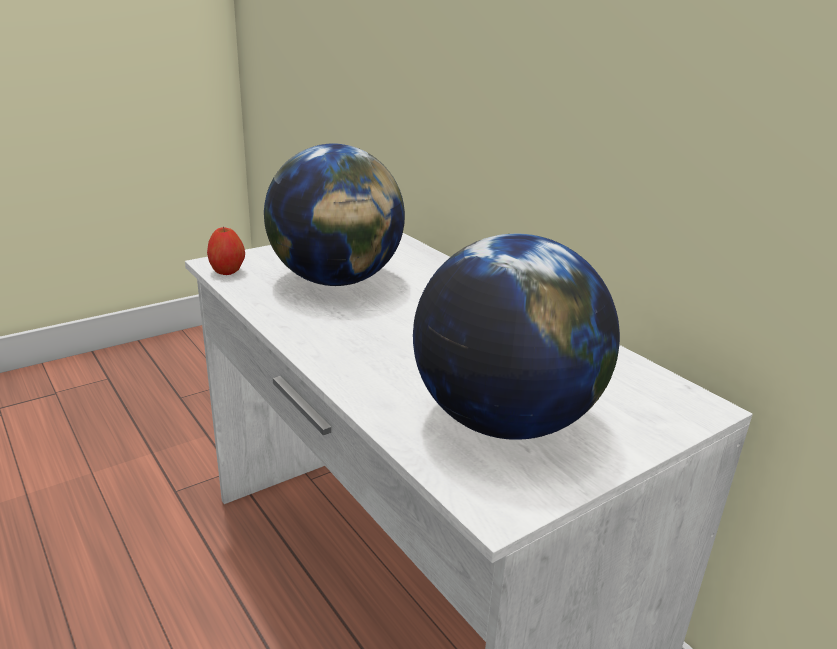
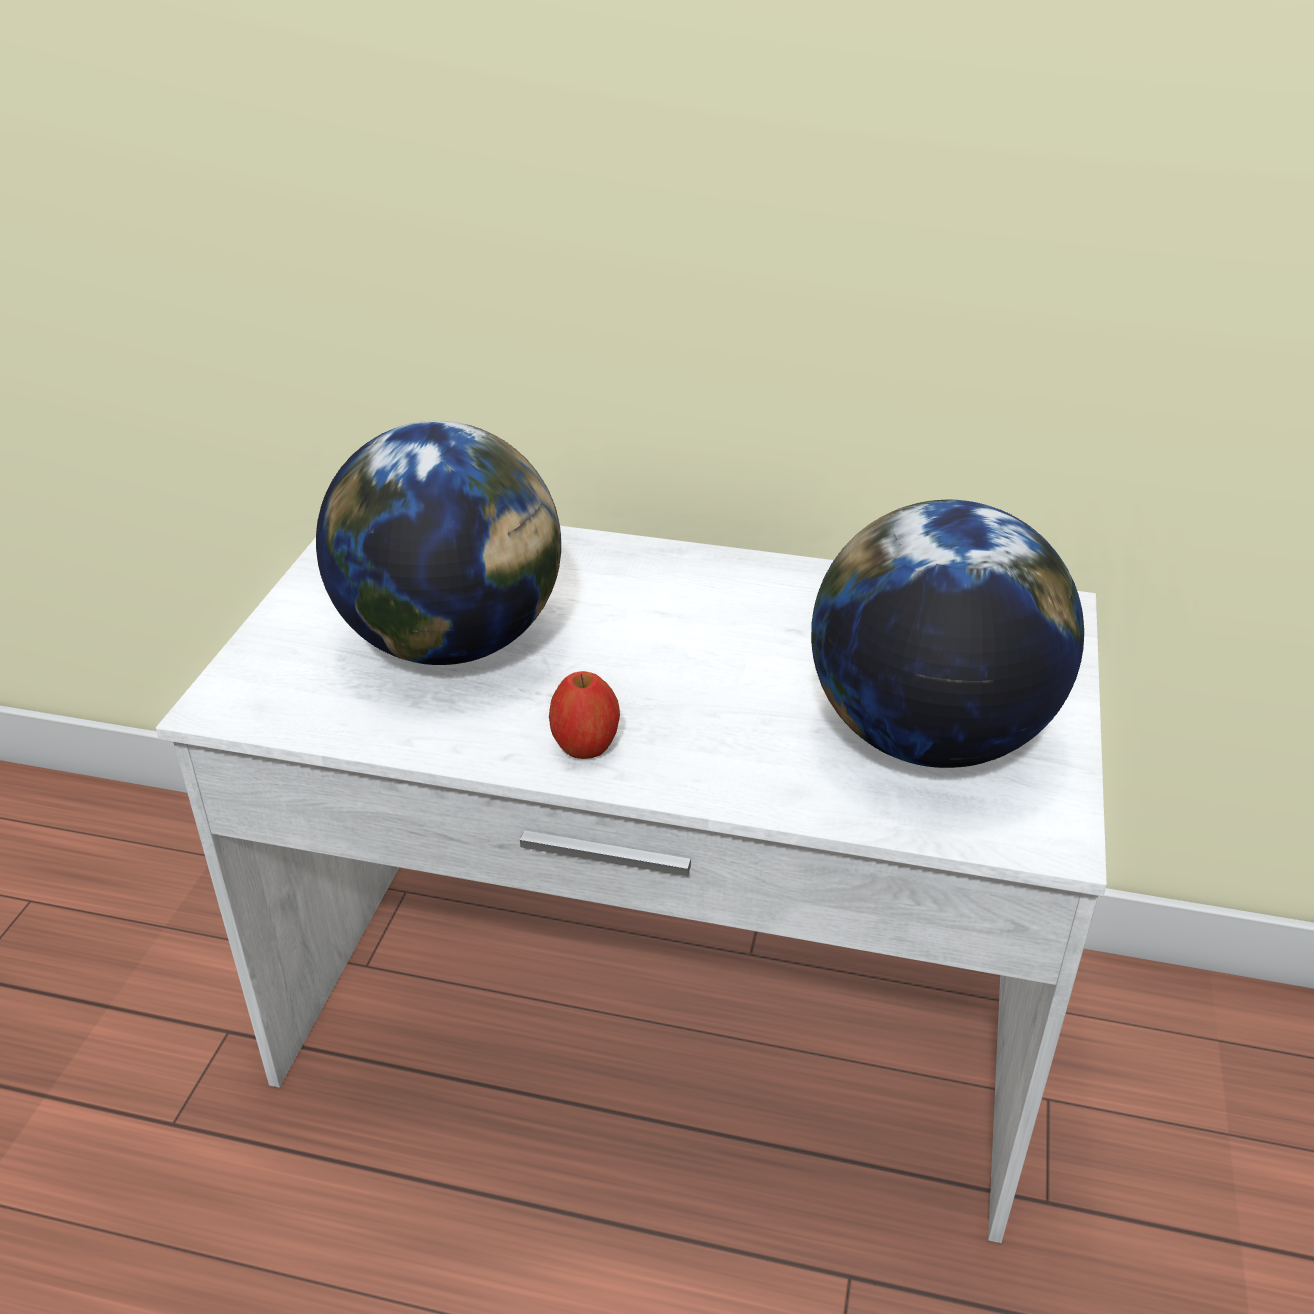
camera: 40 degrees left, 10 degrees up
apple [207,226,245,275] -> apple moved to [549,671,620,759]

